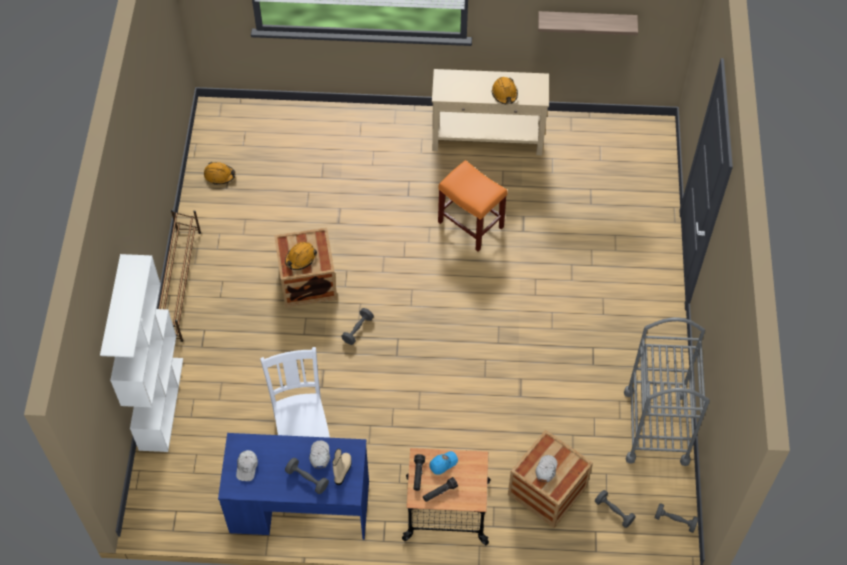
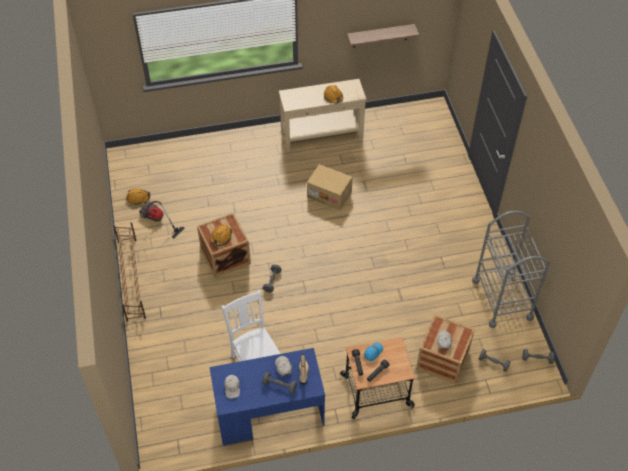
camera: 15 degrees left, 5 degrees down
white bookcase [100,254,183,452] -> none
orange stool [438,160,508,251] -> cardboard box [307,164,353,210]
none -> vacuum cleaner [139,201,185,238]

